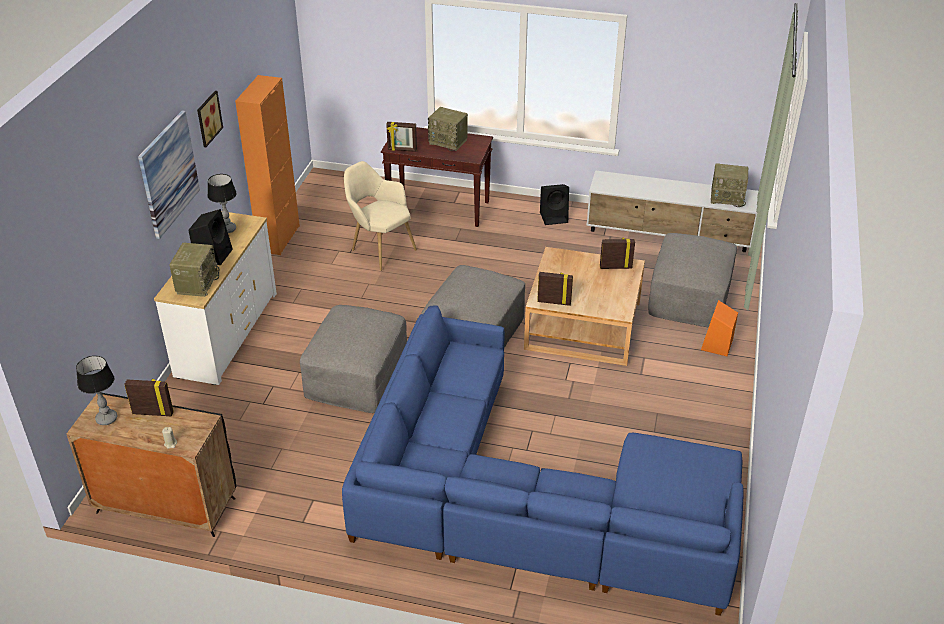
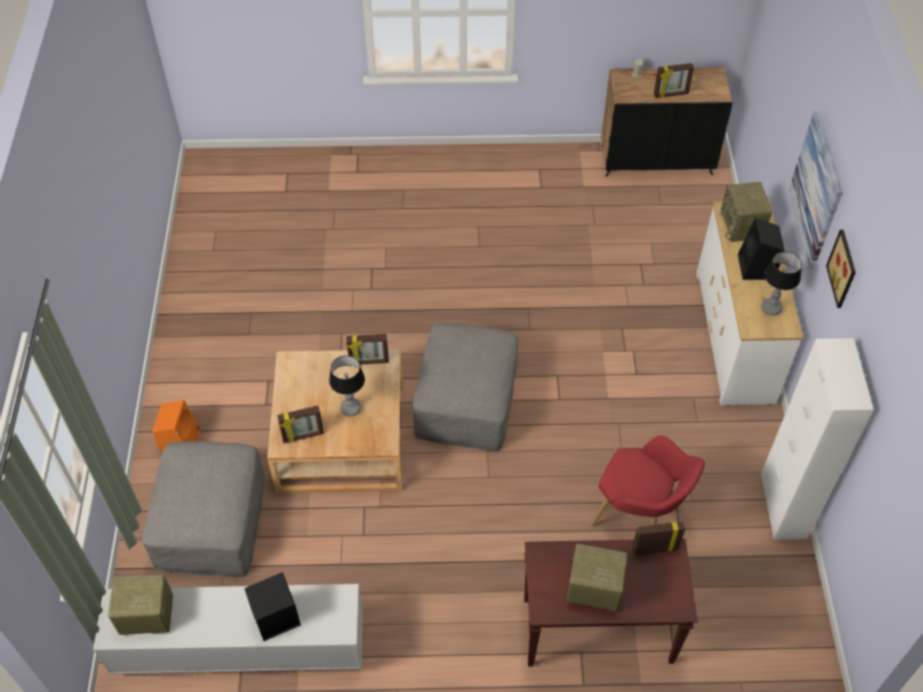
camera: 165 degrees right, 15 degrees up
table lamp [76,356,117,425] -> table lamp moved to [329,356,365,417]
orange cabinet [235,75,300,255] -> white cabinet [761,338,874,539]
grey ottoman [300,305,407,413] -> none
blue sofa [342,305,744,616] -> none
beige armchair [344,161,417,271] -> red armchair [590,435,705,527]
black speaker [540,184,569,225] -> black speaker moved to [244,572,301,641]

